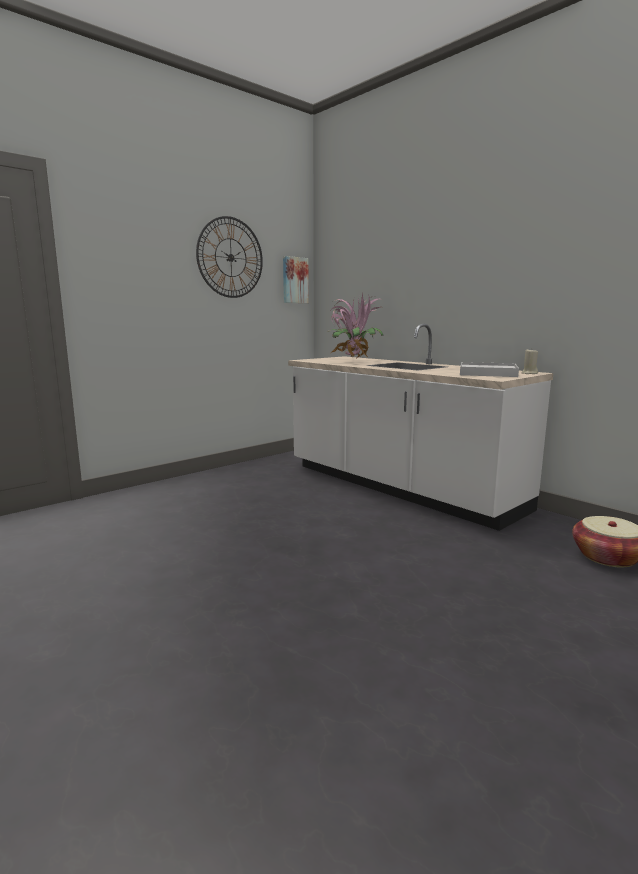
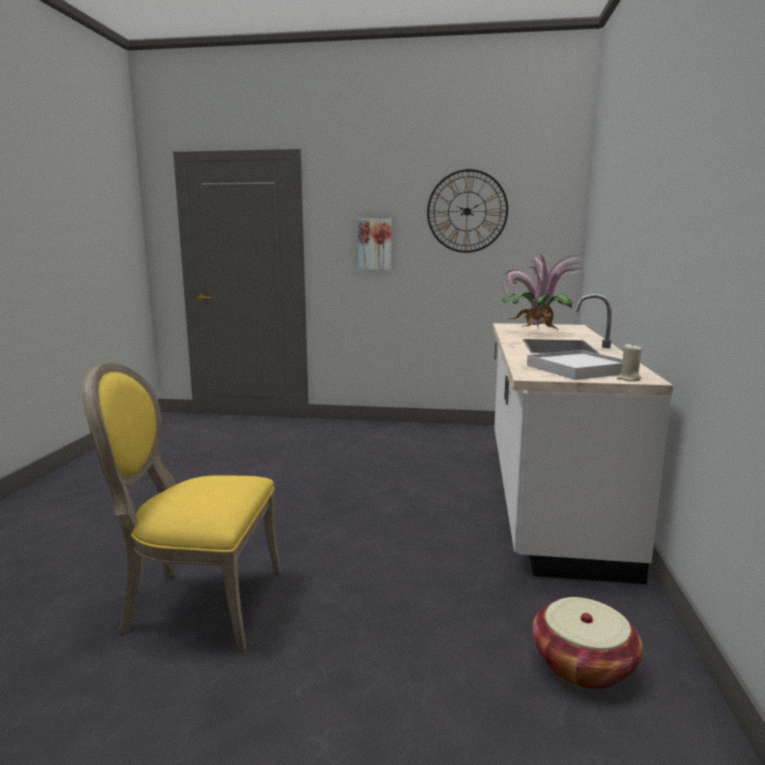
camera: 50 degrees right, 0 degrees up
picture [283,256,309,303] -> picture moved to [358,219,392,270]
none -> yellow chair [82,363,281,651]

